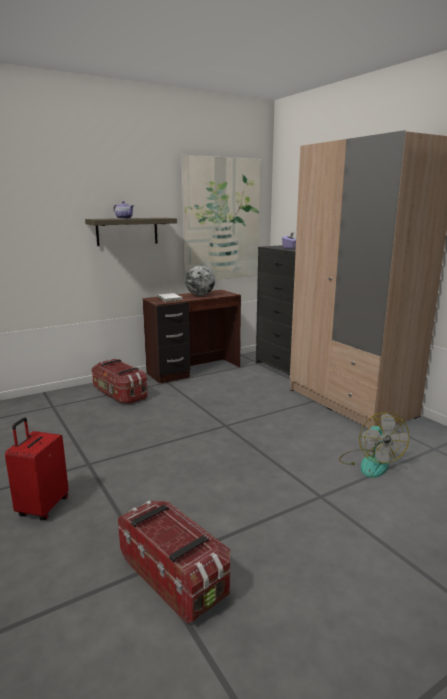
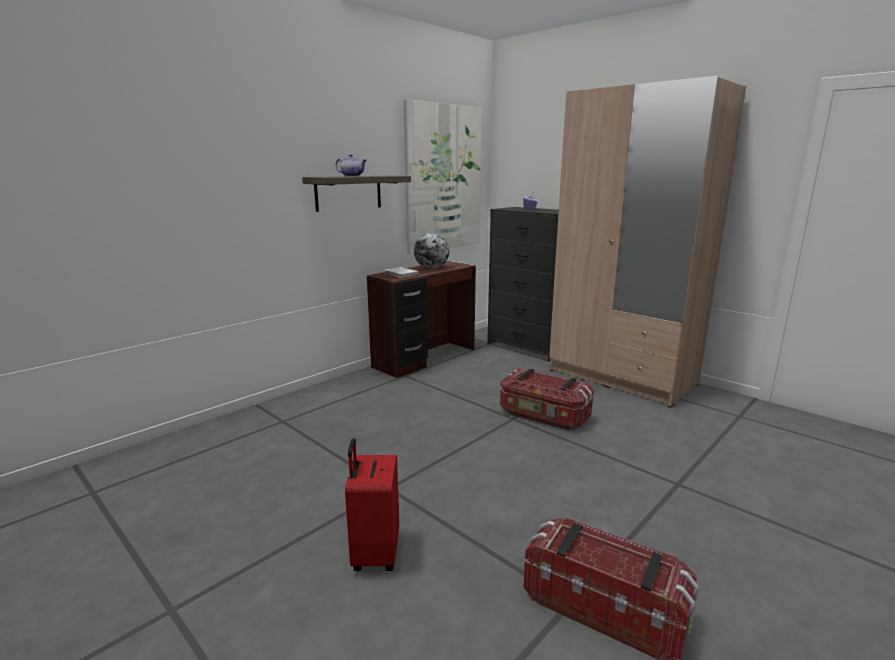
camera: 15 degrees left, 0 degrees up
storage box [91,359,148,404] -> storage box moved to [500,368,594,430]
fan [339,412,409,478] -> none

